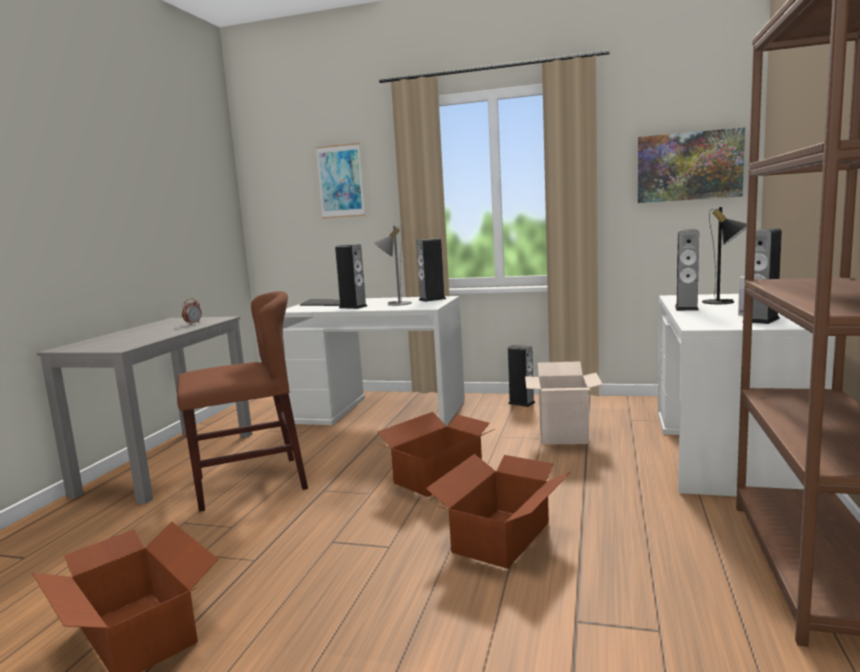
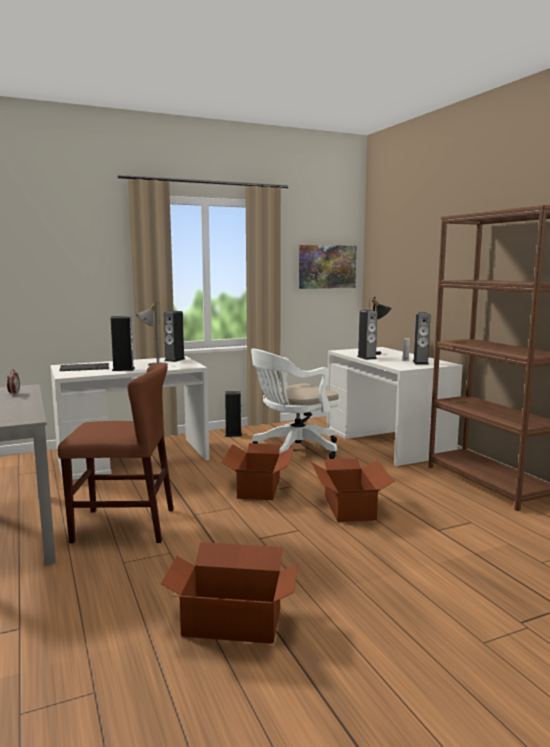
camera: 40 degrees left, 0 degrees up
brown chair [177,291,308,512] -> brown chair turned 60 degrees clockwise [58,363,174,543]
picture [316,143,365,218] -> none
cardboard box [525,361,603,445] -> white office chair [251,349,340,459]

